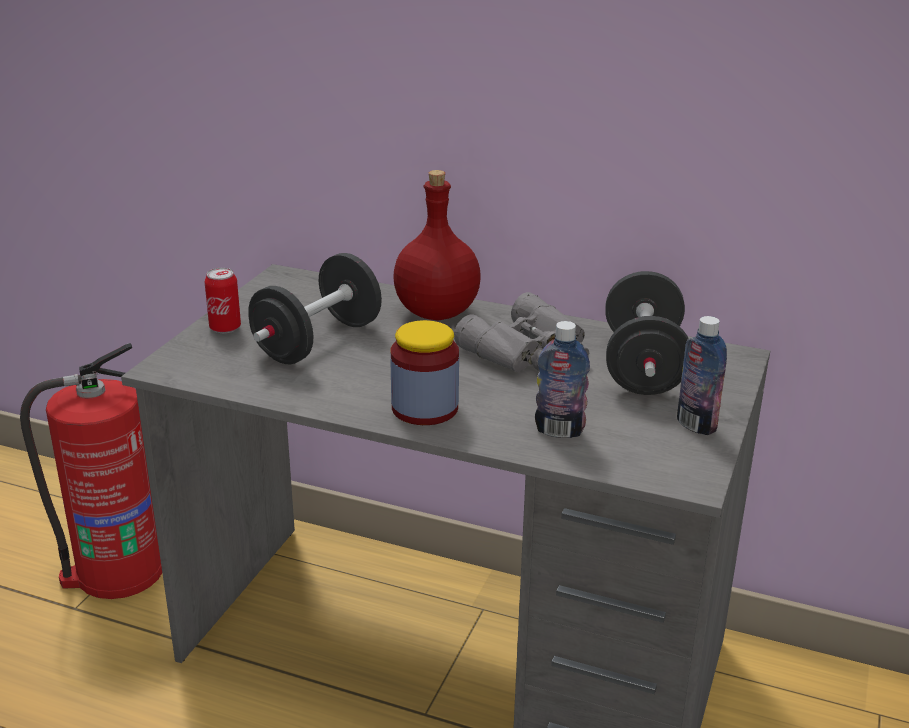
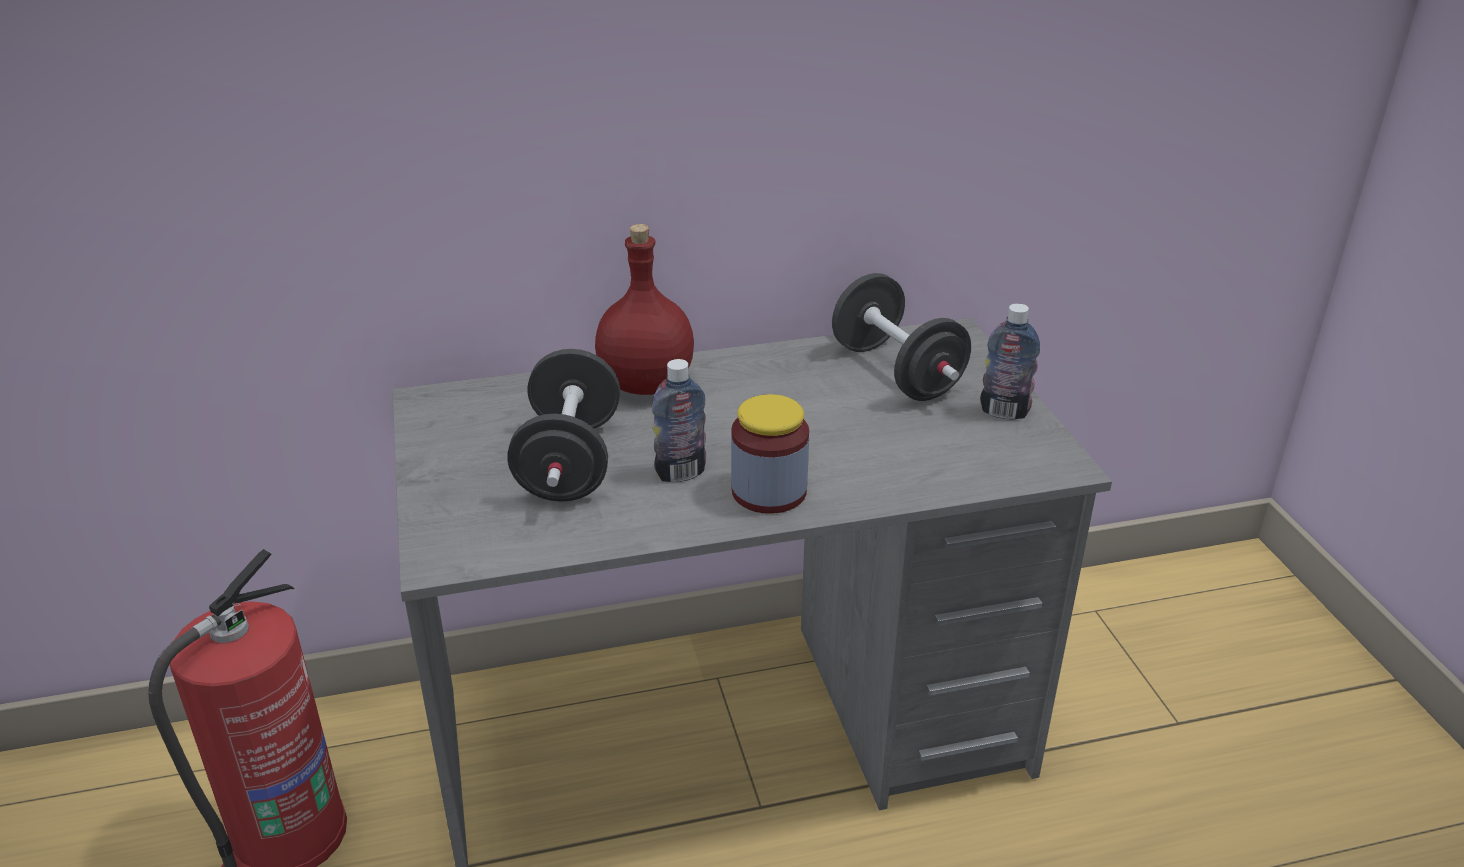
camera: 35 degrees left, 5 degrees up
can [205,268,241,334] -> none
grey binoculars [454,292,589,372] -> none
bottle [535,321,590,438] -> bottle moved to [652,359,706,482]

